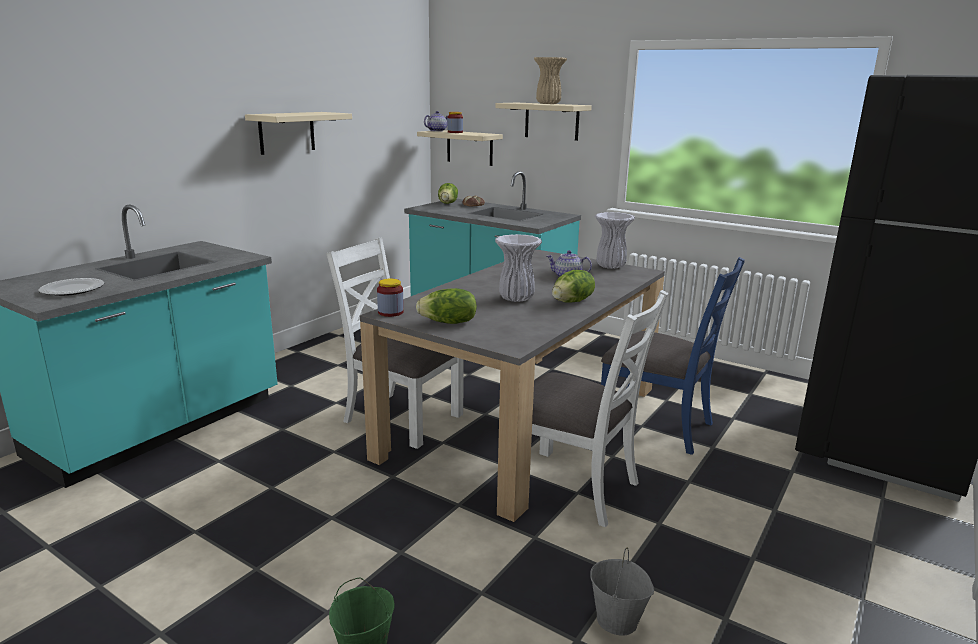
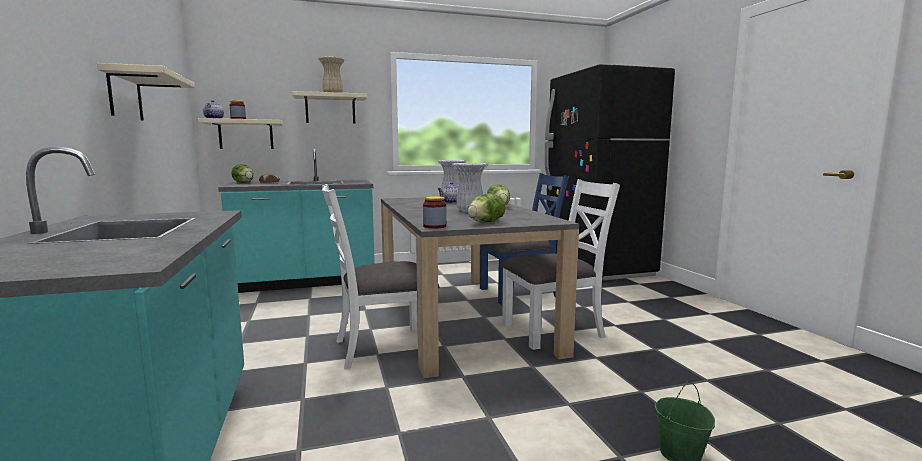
camera: 50 degrees left, 10 degrees down
plate [38,278,104,296] -> none
grey bucket [591,548,654,636] -> none

